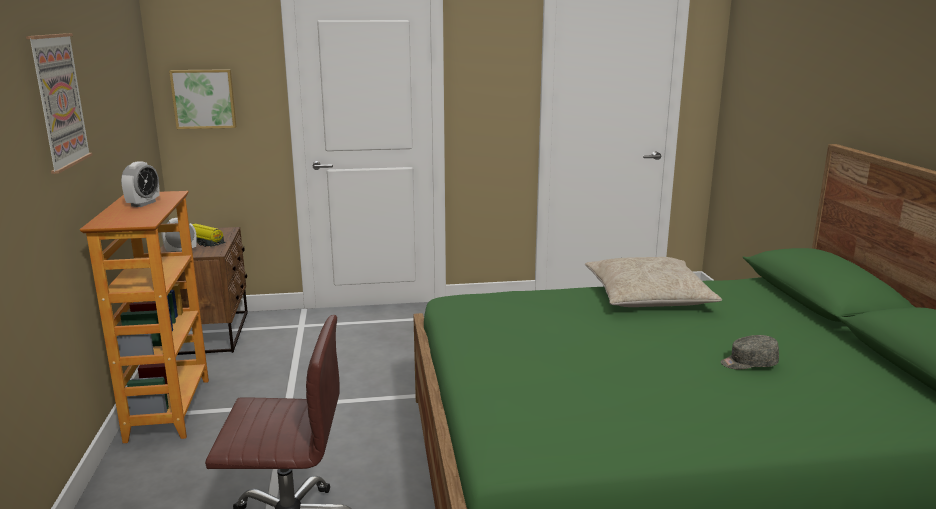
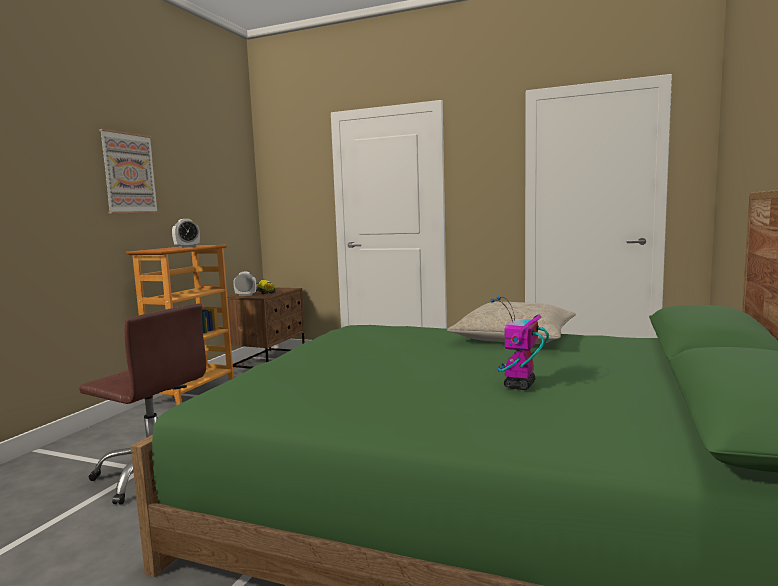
camera: 30 degrees right, 10 degrees down
picture [169,69,236,129] -> none
grey cap [721,335,779,370] -> toy robot [490,296,549,390]

